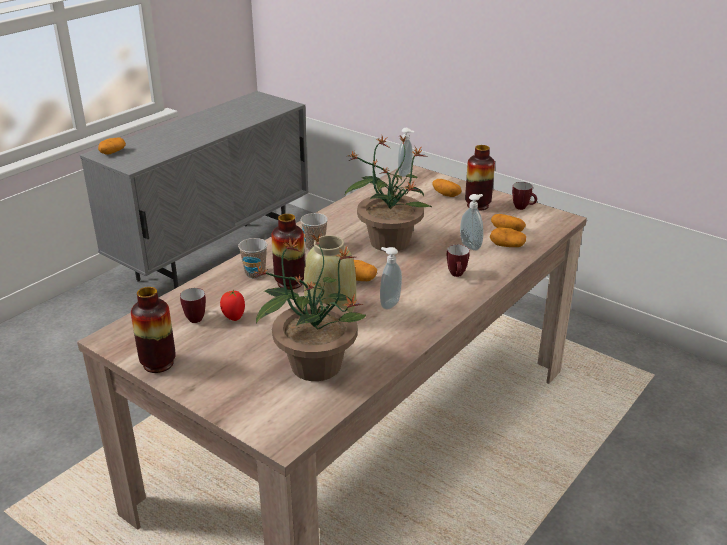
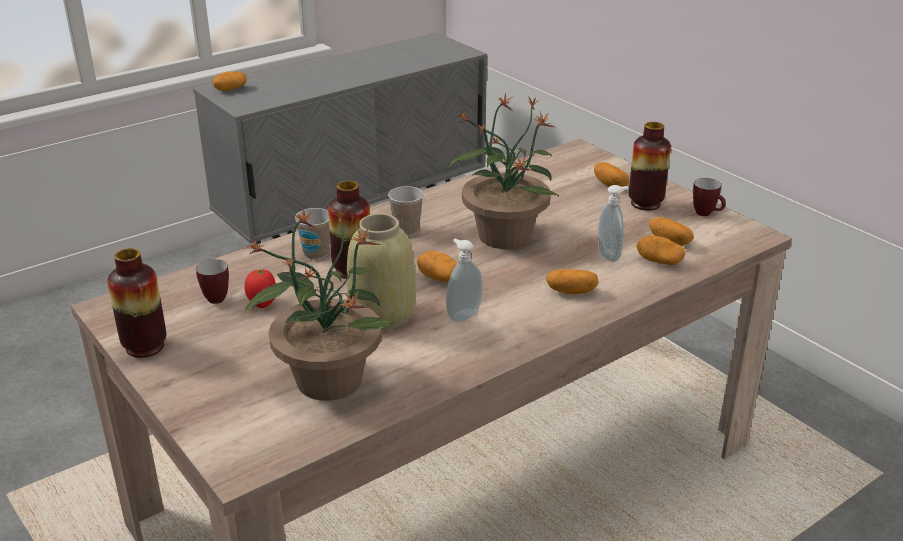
camera: 15 degrees right, 0 degrees up
soap dispenser [398,128,414,177] -> none
mug [447,245,470,277] -> potato [546,269,598,294]

